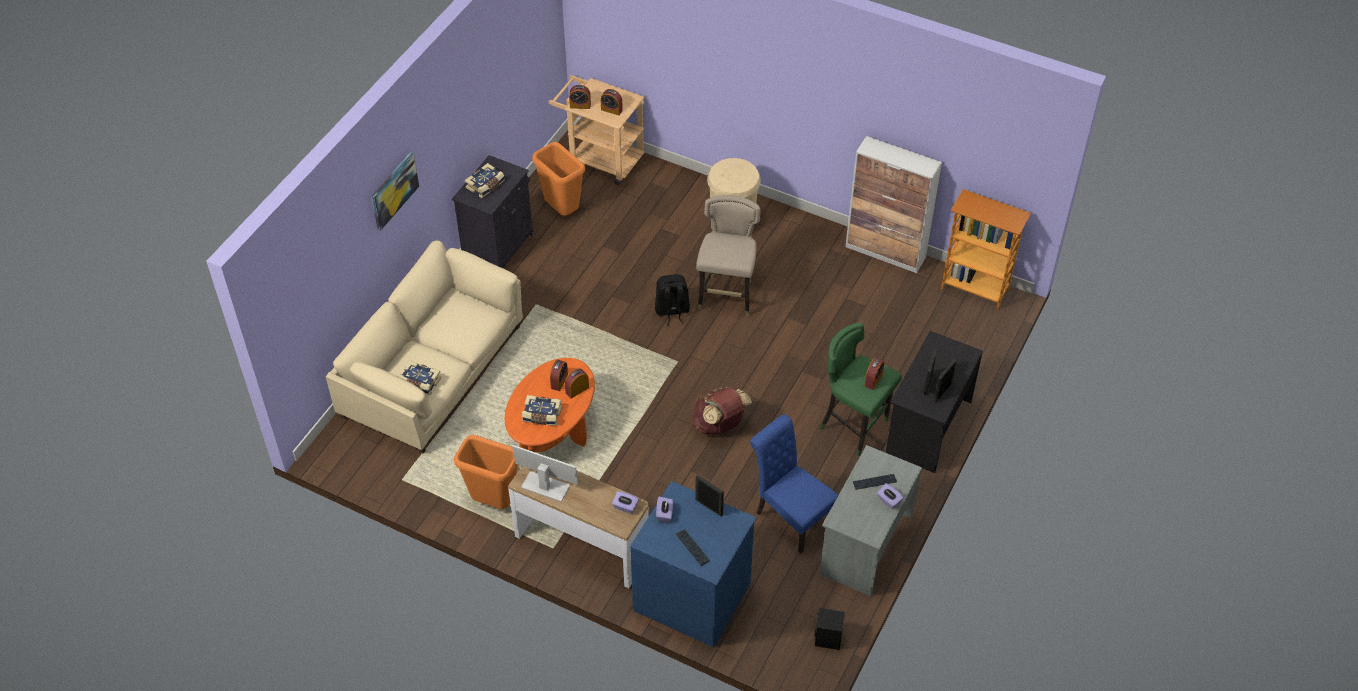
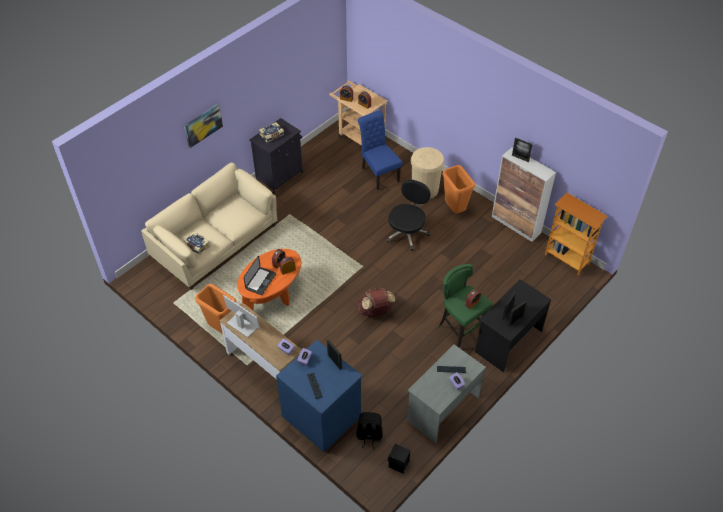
camera: 15 degrees right, 0 degrees up
book [522,395,562,426] -> laptop [244,255,276,295]
orange trash can [532,142,585,216] -> orange trash can moved to [442,165,475,213]
black backpack [655,274,690,326] -> black backpack moved to [357,412,383,449]
beige stool [696,195,760,317] -> black office chair [386,180,430,251]
blue chair [750,414,838,554] -> blue chair moved to [358,111,402,190]
none -> picture frame [512,138,533,162]

